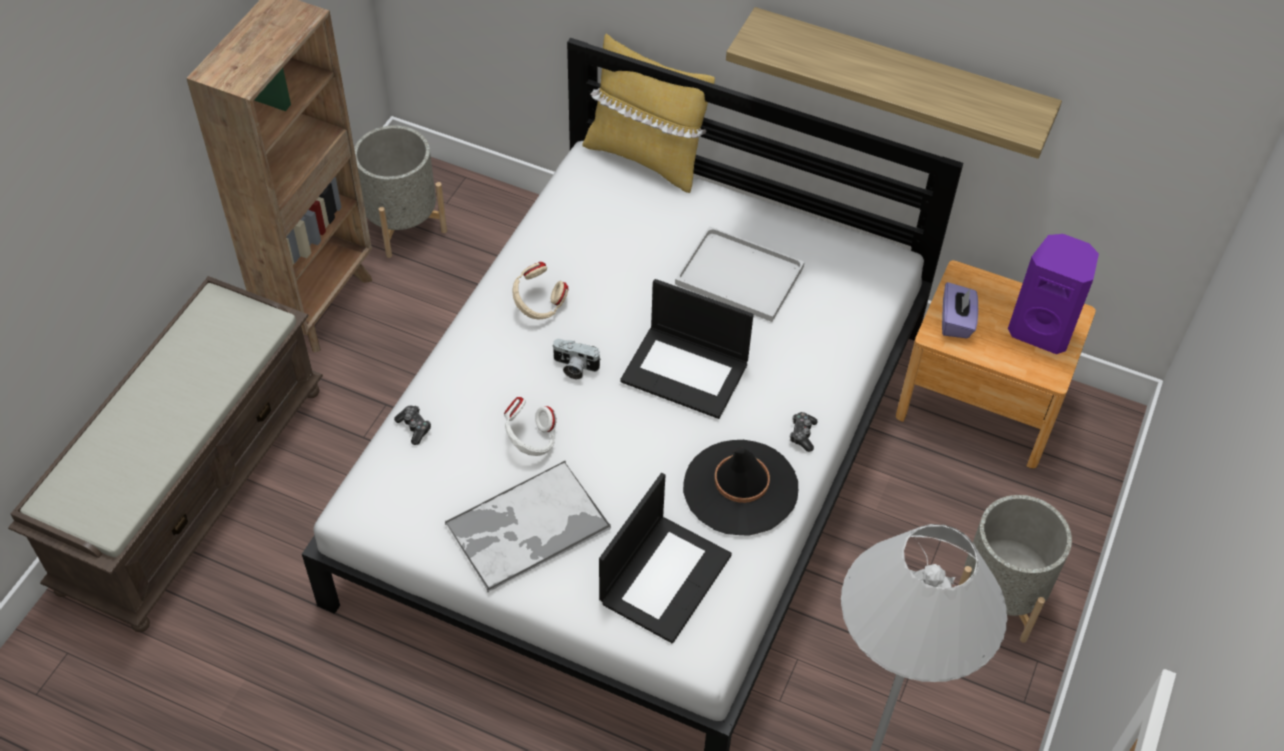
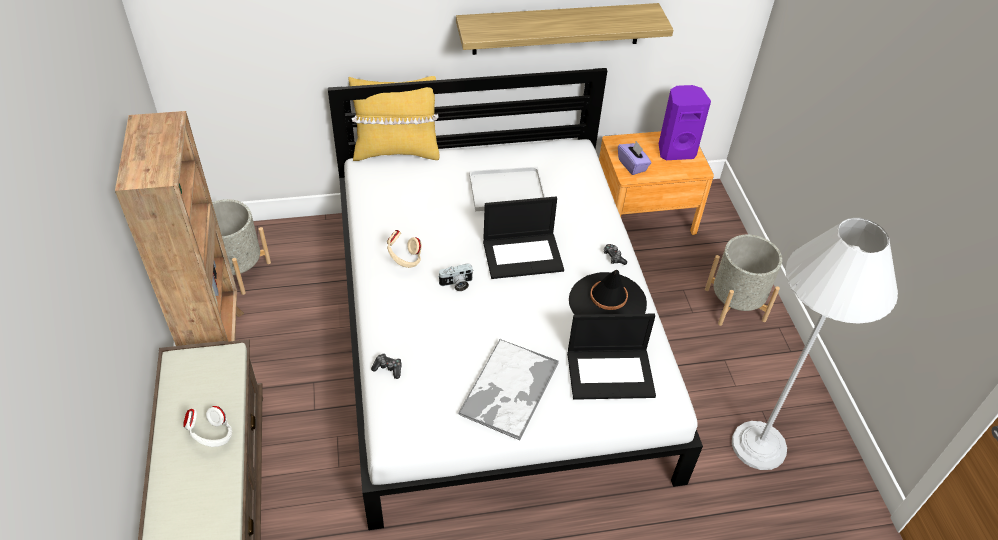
camera: 35 degrees left, 5 degrees down
white headphones [504,397,557,456] -> white headphones moved to [183,406,232,447]
laptop [599,473,732,643] -> laptop turned 90 degrees clockwise [567,314,656,400]

